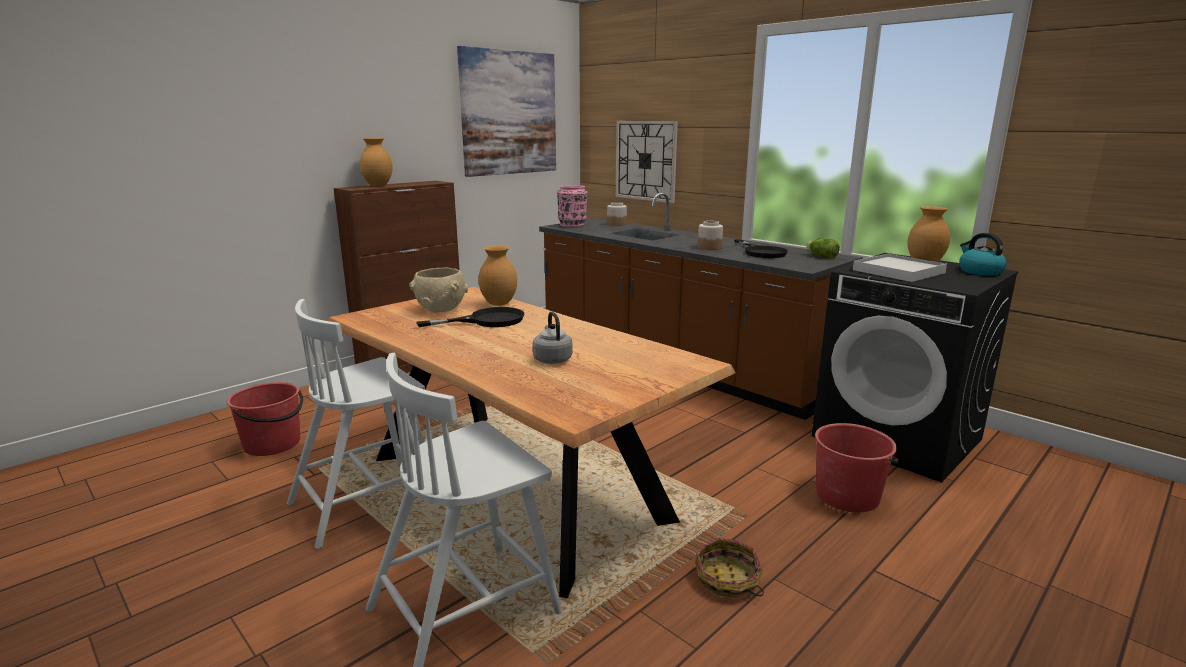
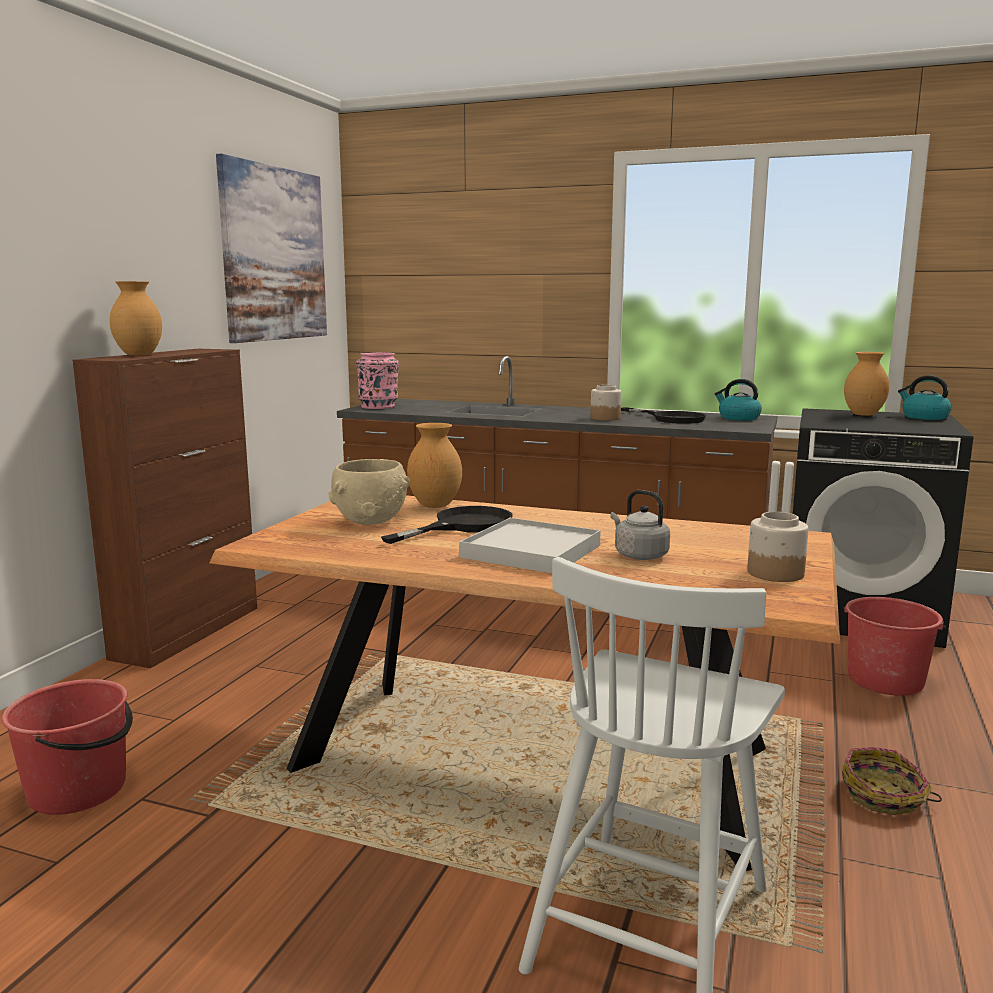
camera: 25 degrees left, 5 degrees down
white chair [287,299,425,549] -> none
jar [607,202,627,226] -> jar moved to [747,512,809,582]
wall clock [616,121,678,203] -> none
lettuce [807,238,840,259] -> kettle [715,379,762,420]
white tray [853,254,947,282] -> white tray moved to [459,518,601,573]

